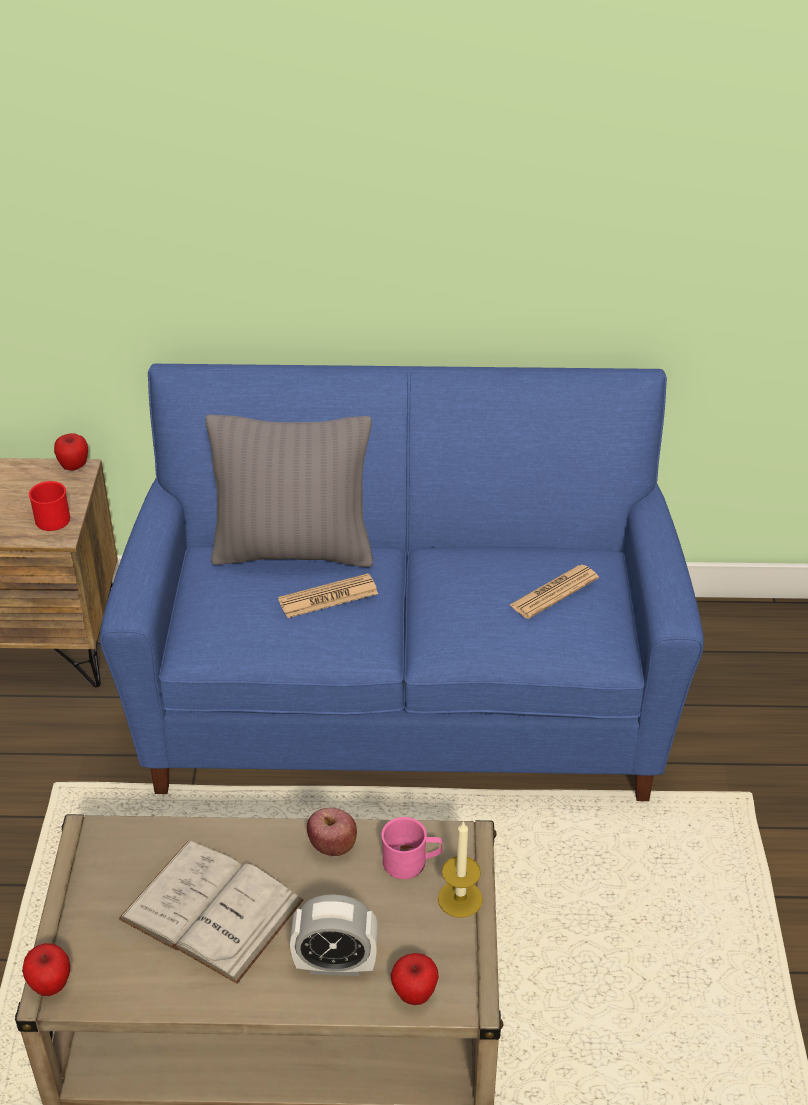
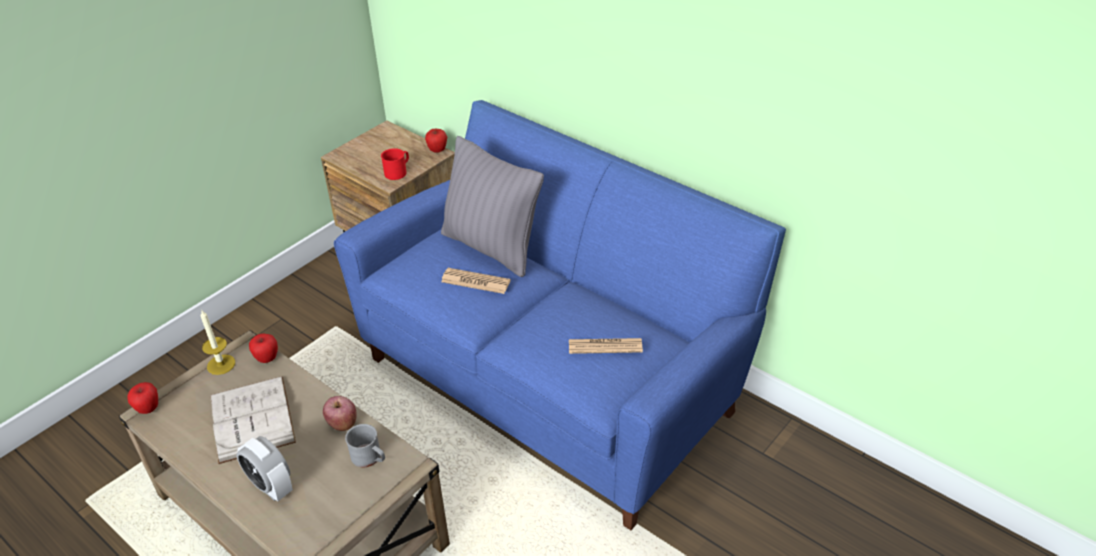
camera: 40 degrees right, 0 degrees up
pink mug [381,817,442,879] -> grey mug [345,424,385,467]
apple [390,953,439,1005] -> apple moved to [249,334,278,363]
candle [438,821,483,918] -> candle moved to [200,311,235,375]

